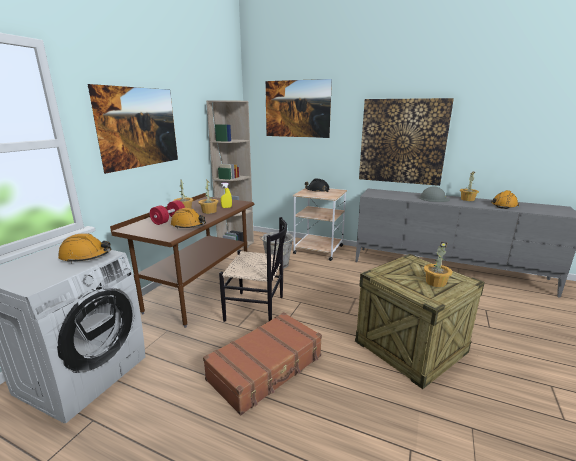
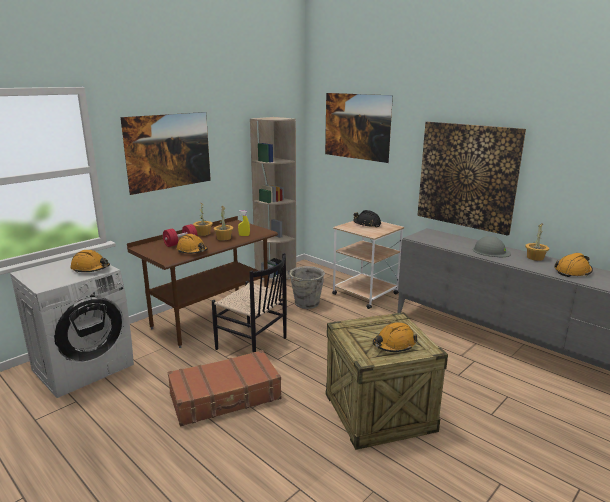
camera: 20 degrees right, 0 degrees up
potted plant [424,242,452,287] -> orange hard hat [373,322,418,352]

